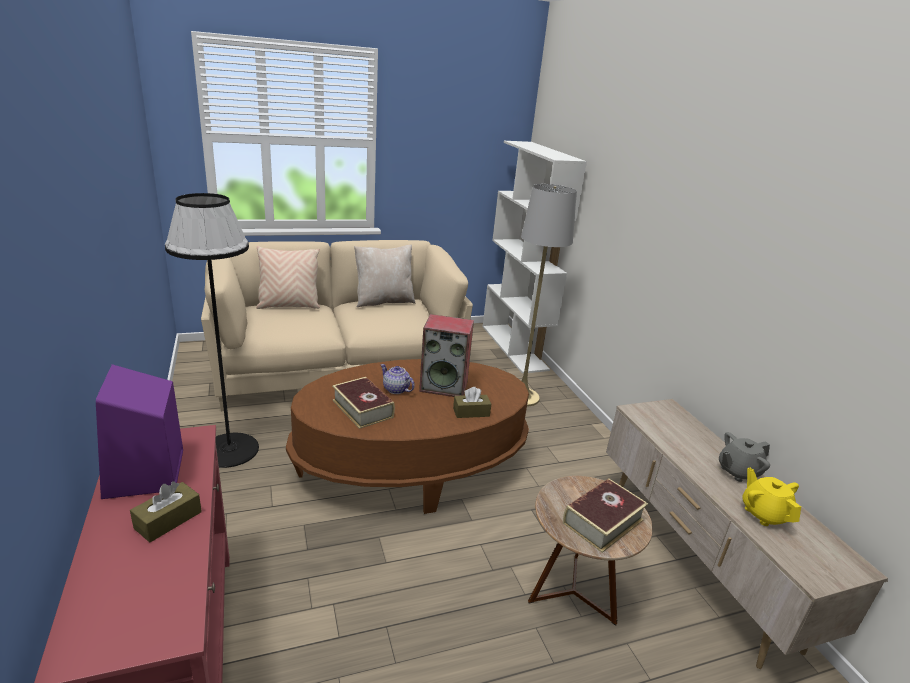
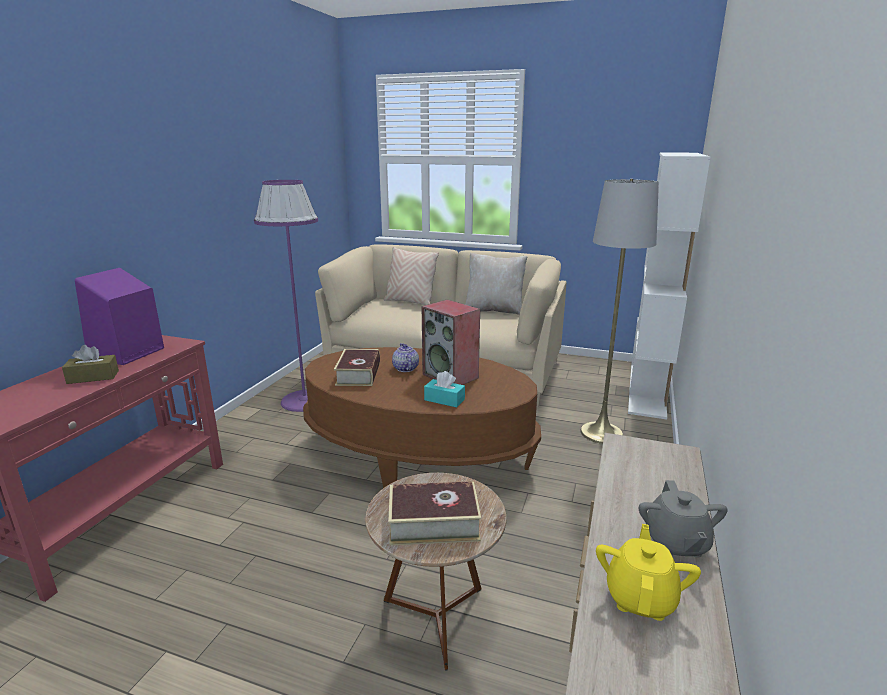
camera: 40 degrees right, 5 degrees down
black floor lamp [165,193,259,468] -> purple floor lamp [254,180,318,412]
brown tissue box [453,387,491,418] -> turquoise tissue box [424,371,465,408]
grey teapot [719,432,770,482] -> grey teapot turned 105 degrees counterclockwise [639,480,728,558]

